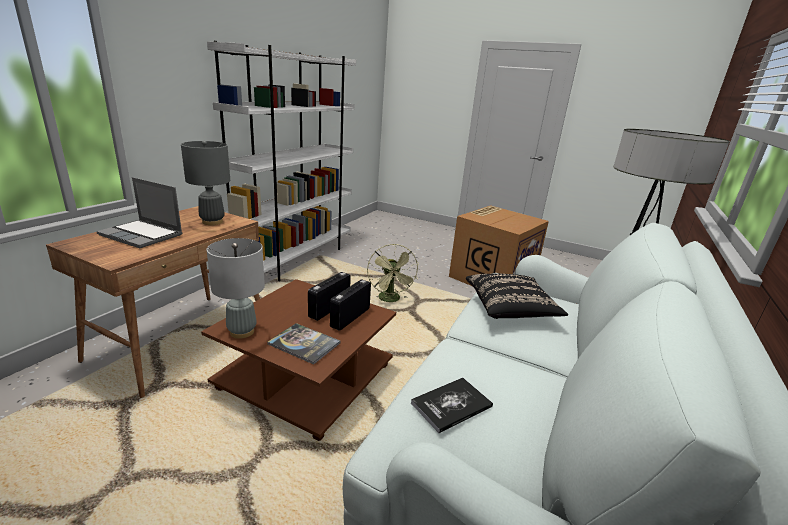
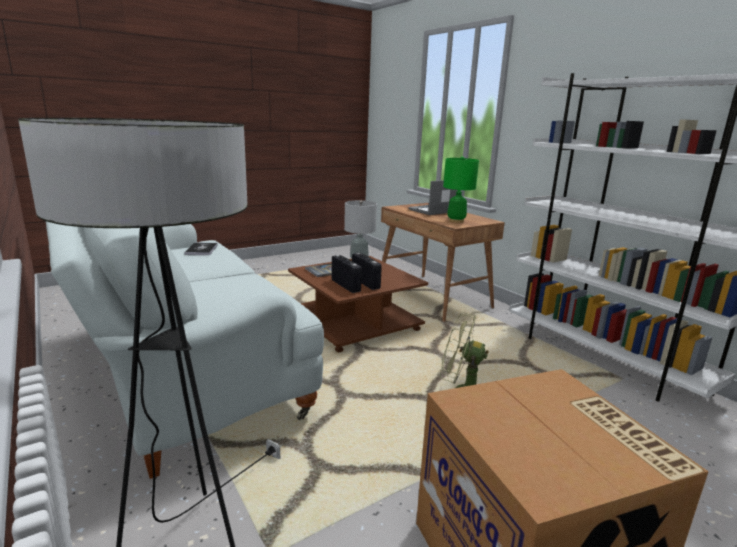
camera: 120 degrees right, 5 degrees down
grey table lamp [181,141,230,225] -> green table lamp [443,156,479,223]
black pillow [466,273,568,319] -> none

